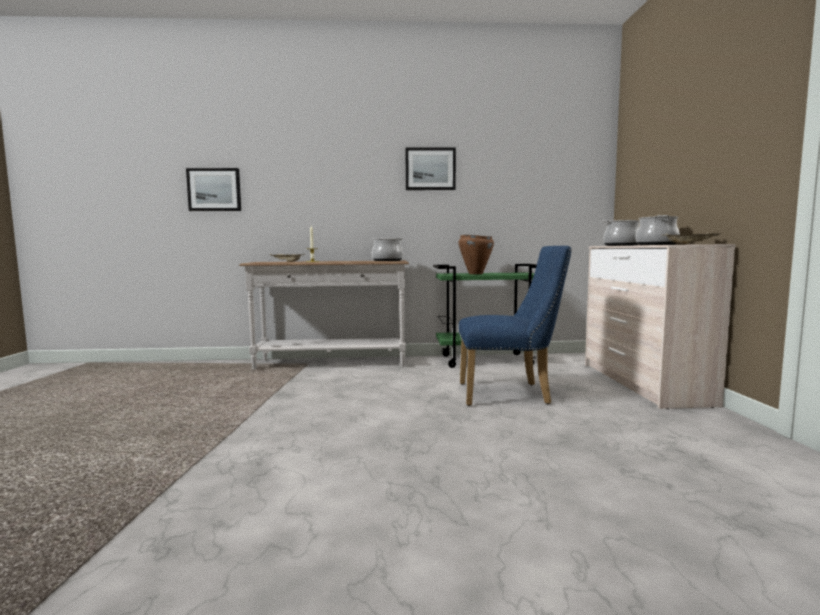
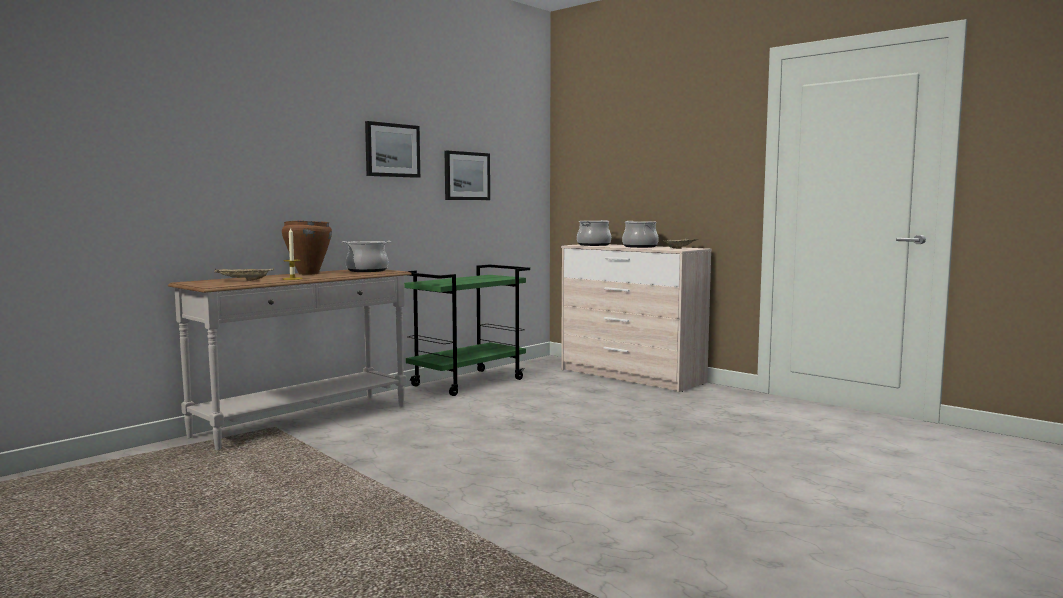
camera: 45 degrees left, 0 degrees up
picture [186,168,241,211] -> picture moved to [445,151,490,200]
brown cooking pot [459,235,494,274] -> brown cooking pot moved to [282,220,332,275]
blue chair [459,246,572,406] -> none

